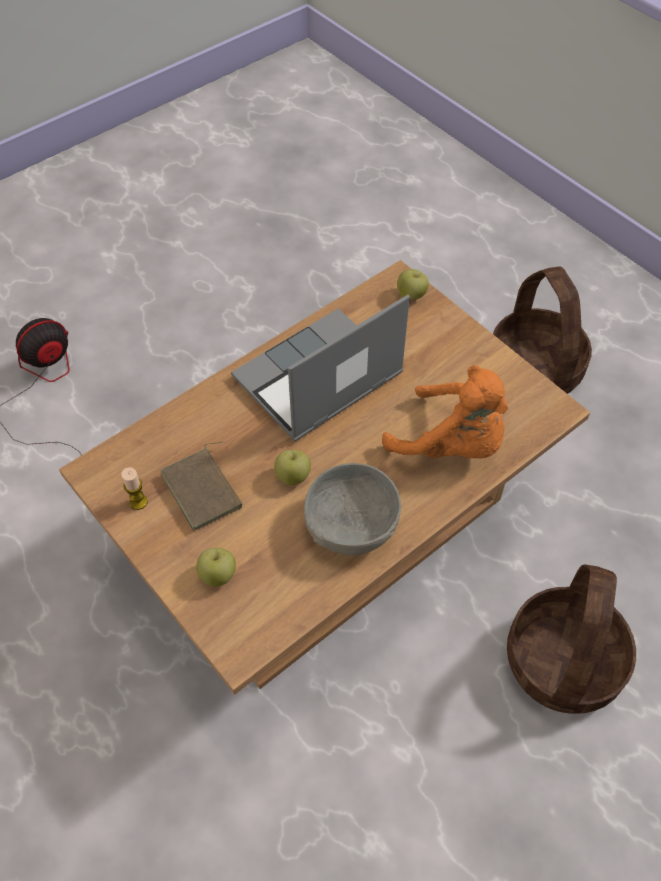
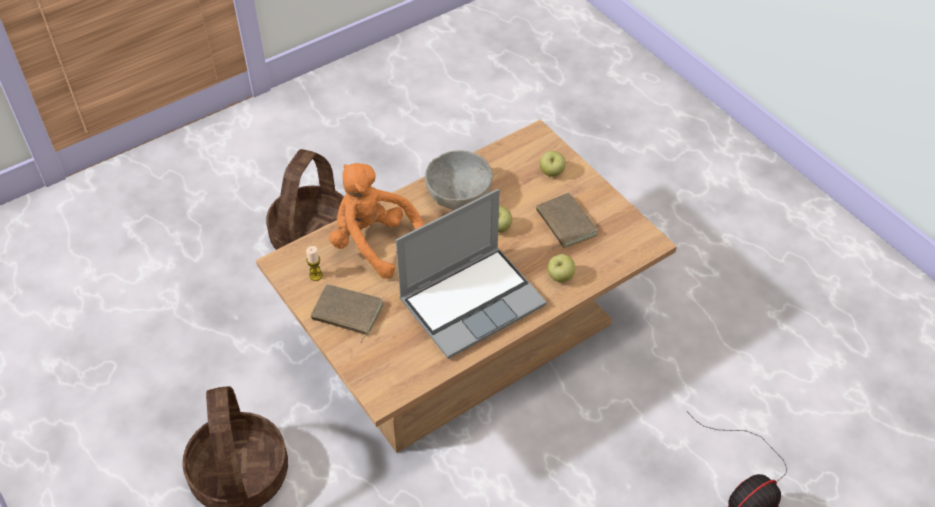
camera: 175 degrees left, 5 degrees down
candle [121,467,148,510] -> candle moved to [306,246,323,281]
apple [397,269,429,300] -> apple moved to [547,254,575,282]
none -> brown book [310,284,384,343]

